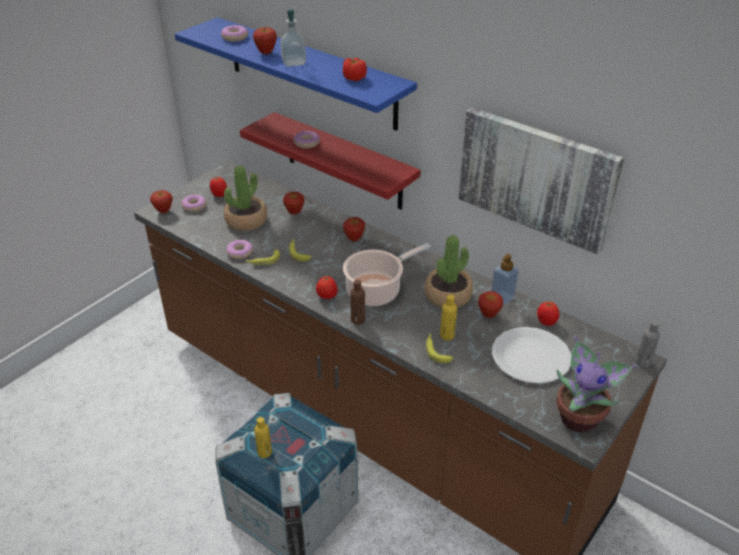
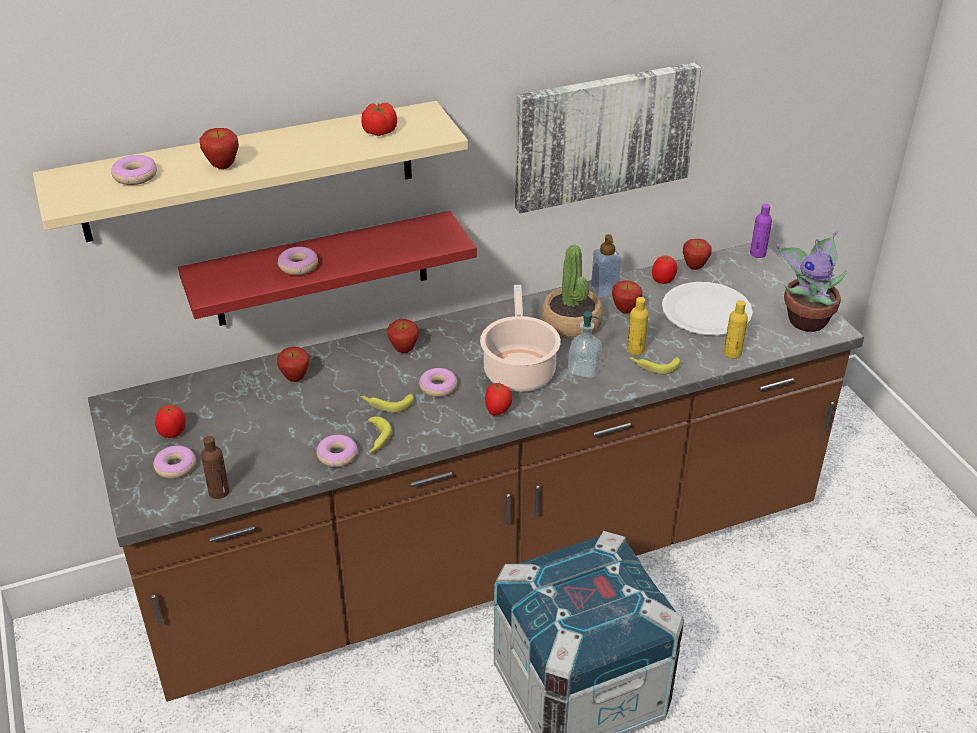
camera: 60 degrees left, 0 degrees up
apple [150,190,173,213] -> apple moved to [683,239,711,270]
blue shelf [175,17,417,131] -> beige shelf [33,101,468,242]
potted plant [224,165,267,231] -> none
yellow bottle [254,417,272,458] -> yellow bottle moved to [724,300,748,358]
soap dispenser [280,9,306,66] -> soap dispenser moved to [568,311,602,378]
brown bottle [350,280,365,325] -> brown bottle moved to [201,436,229,499]
grey bottle [635,321,660,367] -> purple bottle [750,204,772,258]
none -> donut [419,368,457,397]

